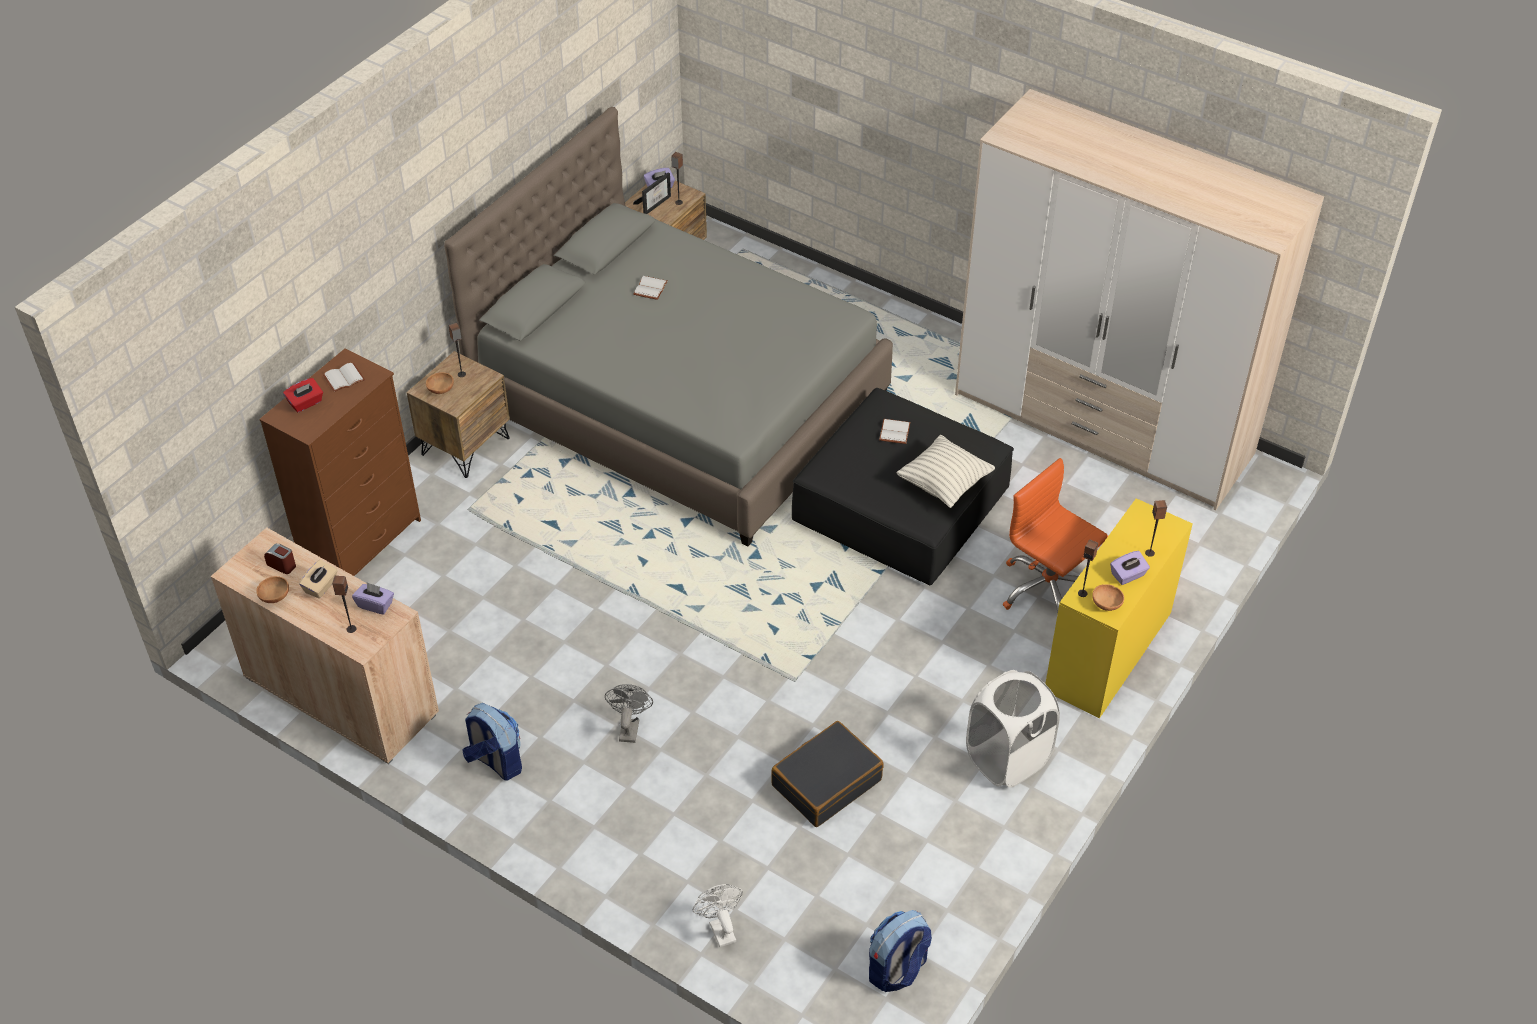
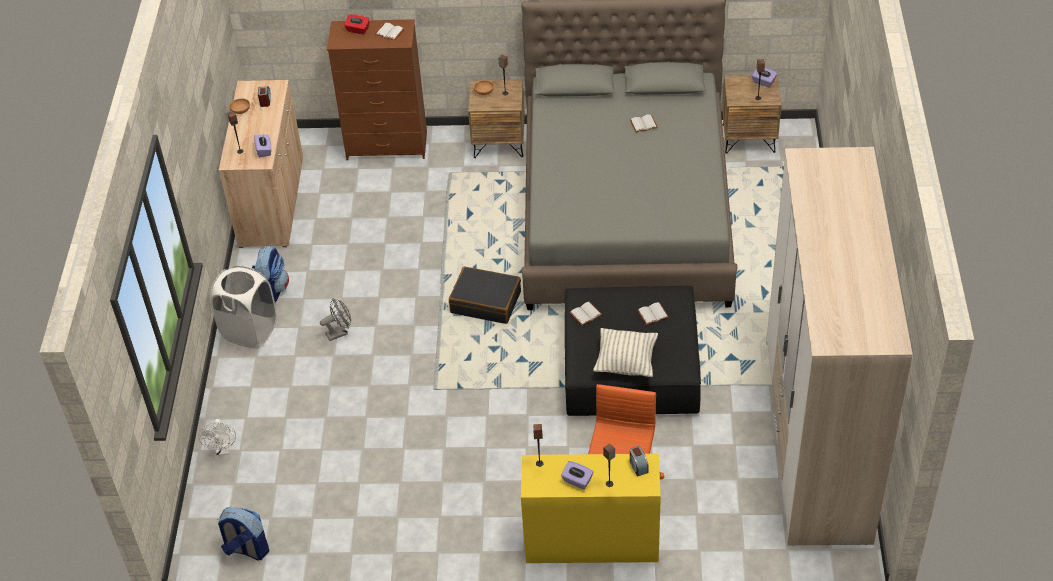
camera: 60 degrees right, 0 degrees up
beige tissue box [299,560,338,598] -> none
picture frame [633,172,671,214] -> none
white fan [693,884,743,947] -> white fan turned 135 degrees clockwise [199,419,236,456]
black suitcase [771,721,884,827] -> black suitcase moved to [449,267,521,324]
white laundry basket [966,670,1060,788] -> white laundry basket moved to [210,265,277,348]
brown bowl [1092,584,1124,611] -> none
none -> white book [569,302,602,326]
none -> alarm clock [630,446,649,477]

